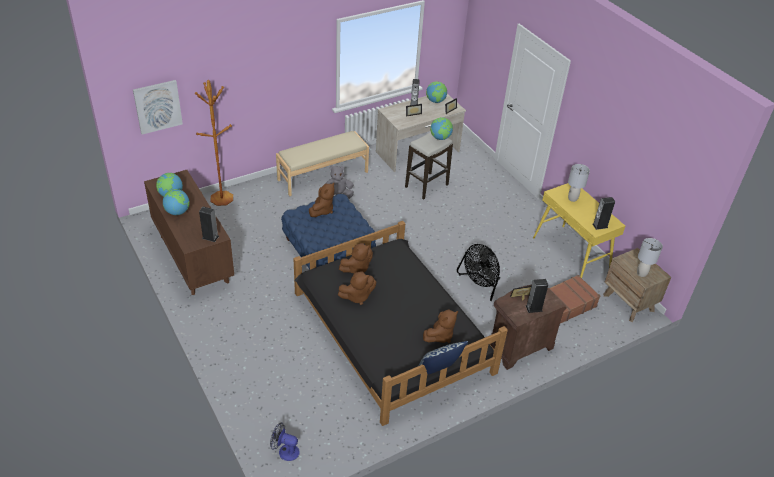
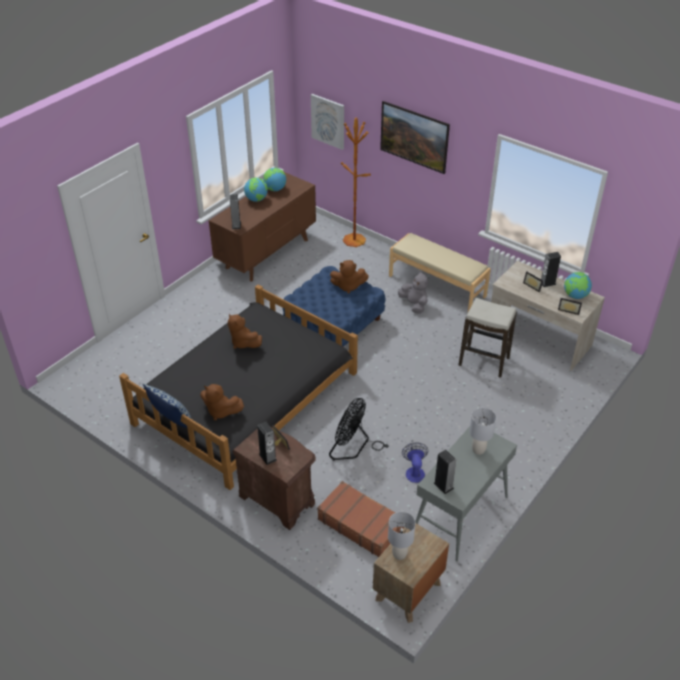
camera: 70 degrees right, 0 degrees up
fan [270,422,300,461] -> fan moved to [402,443,428,483]
brown plush toy [339,243,373,274] -> none
globe [430,117,453,140] -> none
yellow console table [533,183,625,278] -> grey console table [415,426,517,561]
none -> picture [380,101,450,174]

